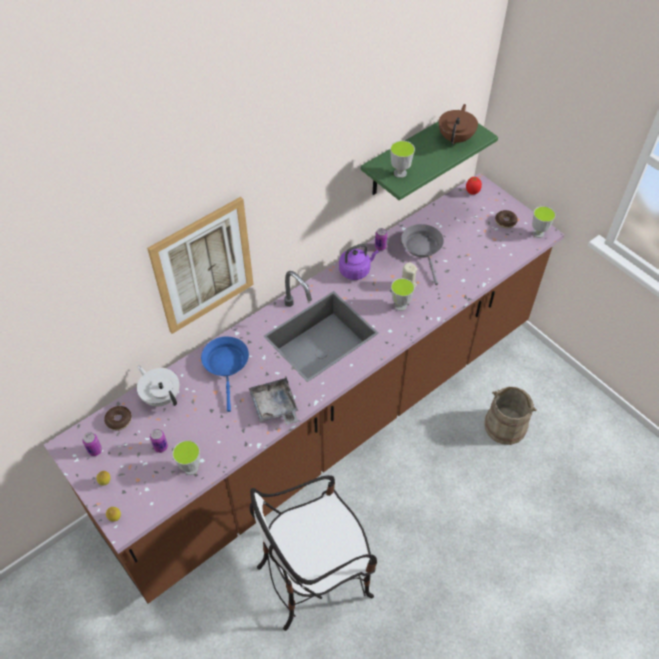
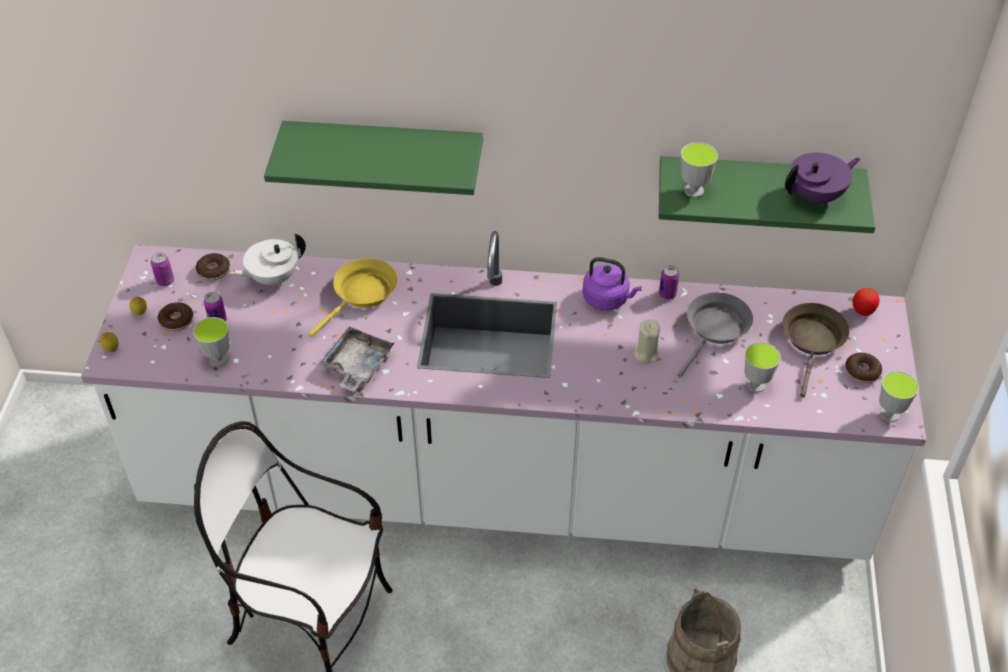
camera: 45 degrees right, 5 degrees down
brown counter [44,173,565,604] -> white counter [81,231,926,560]
white teapot [137,366,179,406] -> white teapot turned 120 degrees counterclockwise [230,233,306,286]
picture [147,197,254,334] -> green shelf [264,121,483,195]
blue frying pan [201,336,249,412] -> yellow frying pan [309,258,398,337]
cup [391,278,415,311] -> cup moved to [744,342,781,392]
brown teapot [439,104,478,144] -> purple teapot [785,152,860,206]
none -> donut [158,302,194,332]
none -> brown frying pan [782,303,849,397]

